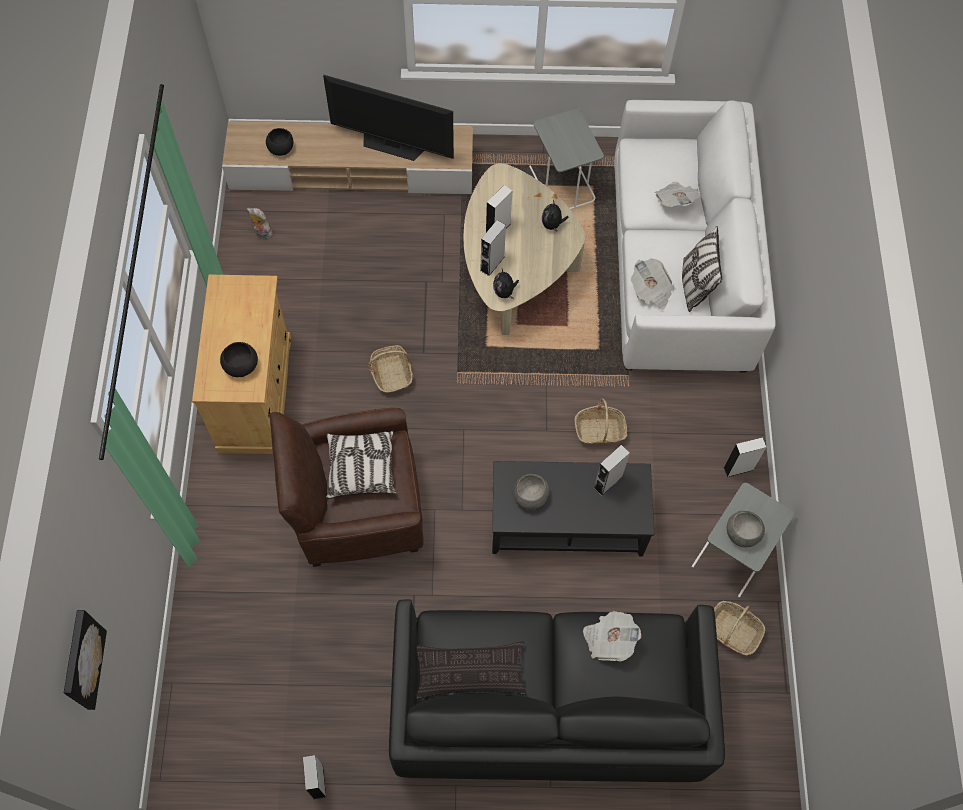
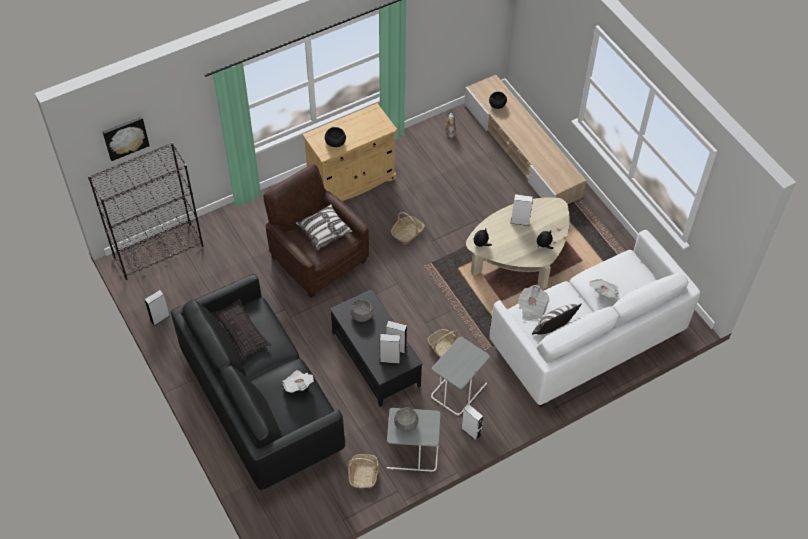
camera: 60 degrees right, 10 degrees down
television [323,75,454,161] -> none
grey speaker [480,220,506,276] -> grey speaker moved to [380,334,400,364]
grey side table [529,109,604,209] -> grey side table moved to [431,337,490,416]
none -> black bookcase [88,143,203,280]

